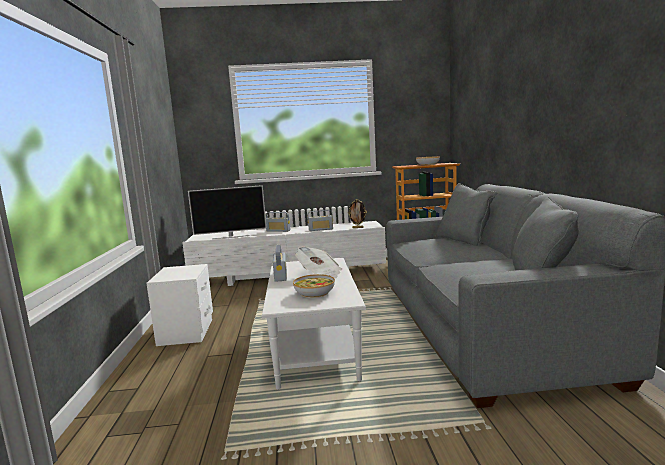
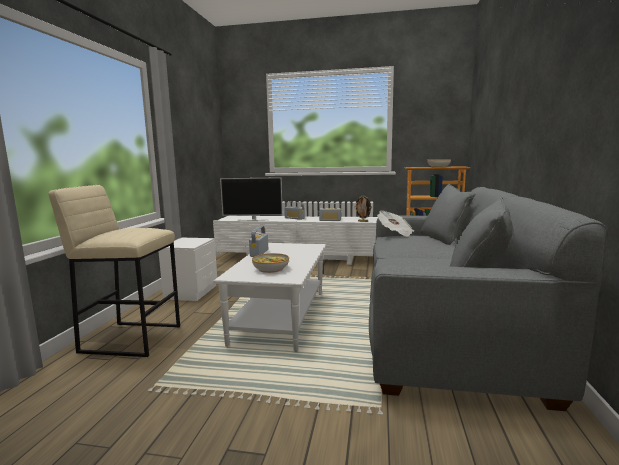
camera: 15 degrees right, 0 degrees up
newspaper [295,246,342,279] -> newspaper moved to [377,211,414,237]
none -> beige stool [48,185,180,357]

